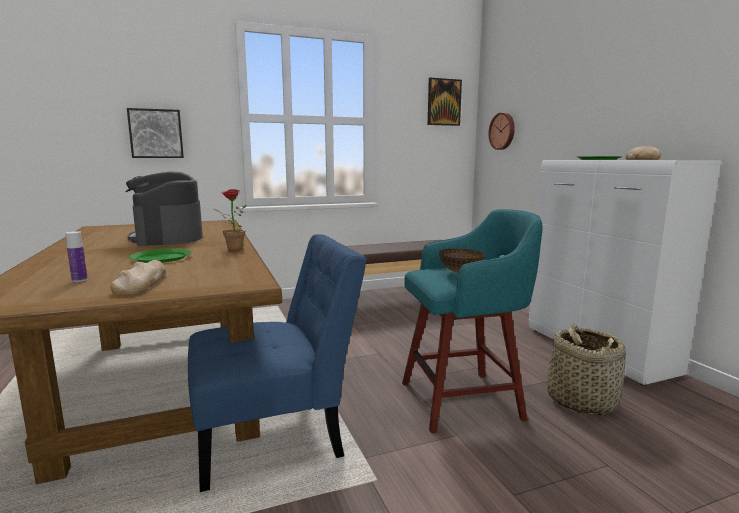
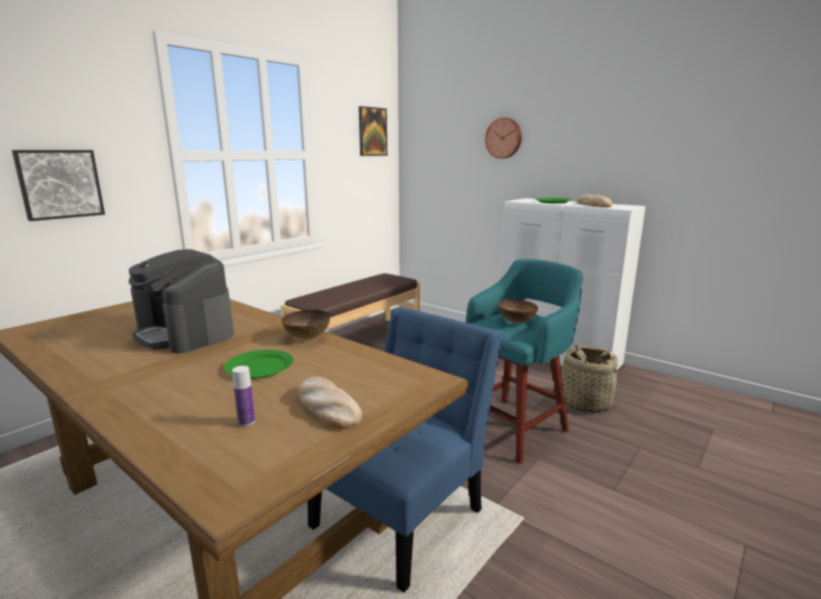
camera: 30 degrees left, 5 degrees up
potted plant [213,189,247,251] -> bowl [281,310,330,339]
wall clock [488,113,515,150] -> wall clock moved to [485,117,522,159]

